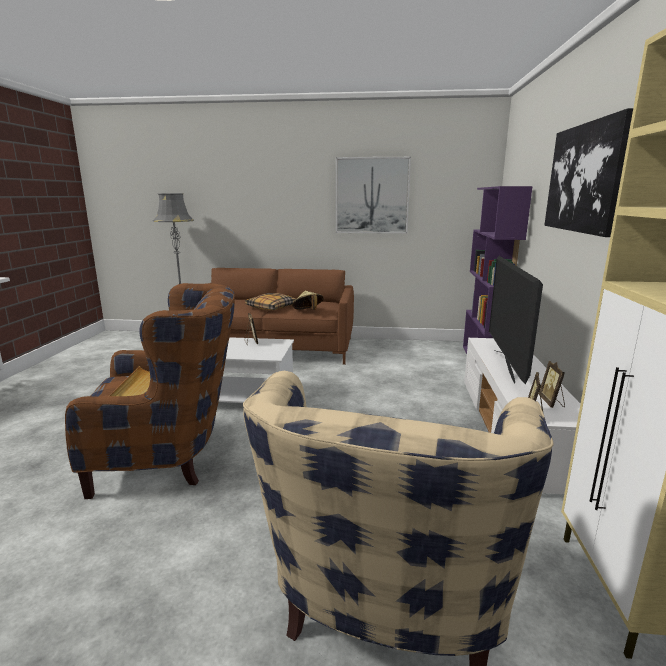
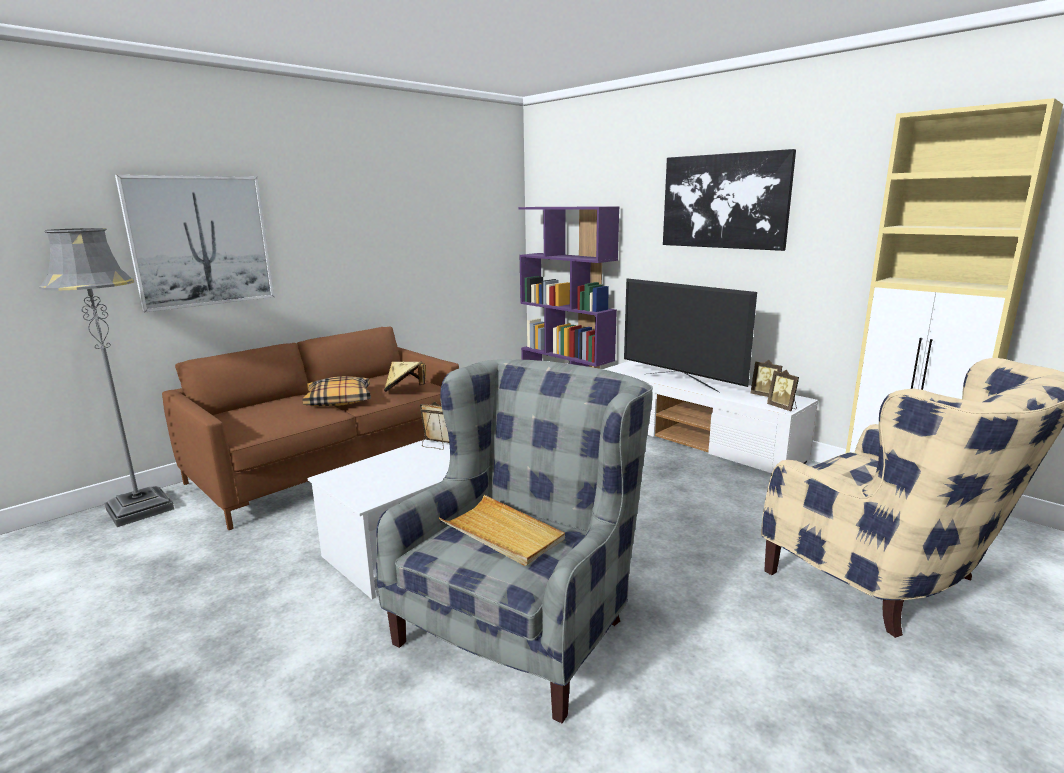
camera: 50 degrees left, 0 degrees up
brown armchair [65,283,235,499] -> grey armchair [376,359,653,724]
picture [336,157,411,234] -> picture moved to [115,175,274,312]

